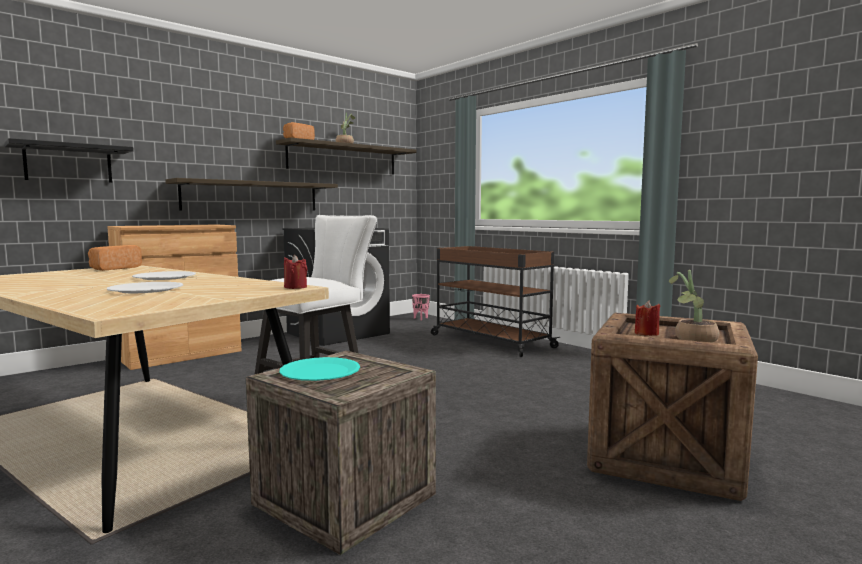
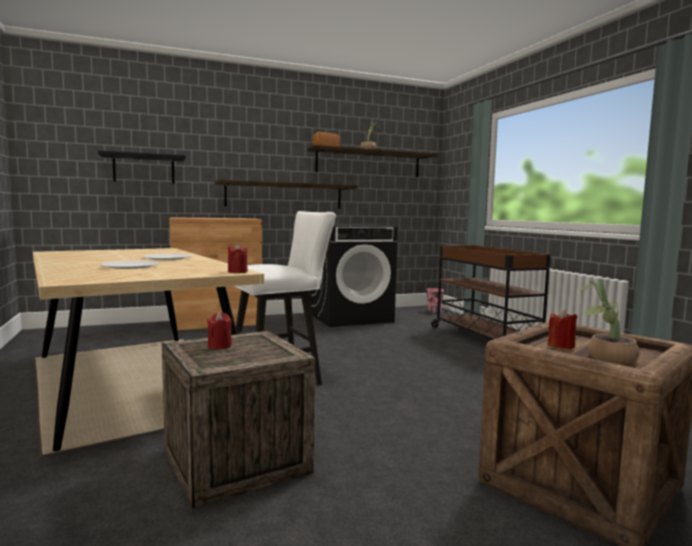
camera: 20 degrees right, 0 degrees up
bread [88,245,142,271] -> none
turquoise plate [280,357,360,381] -> red candle [207,312,232,349]

